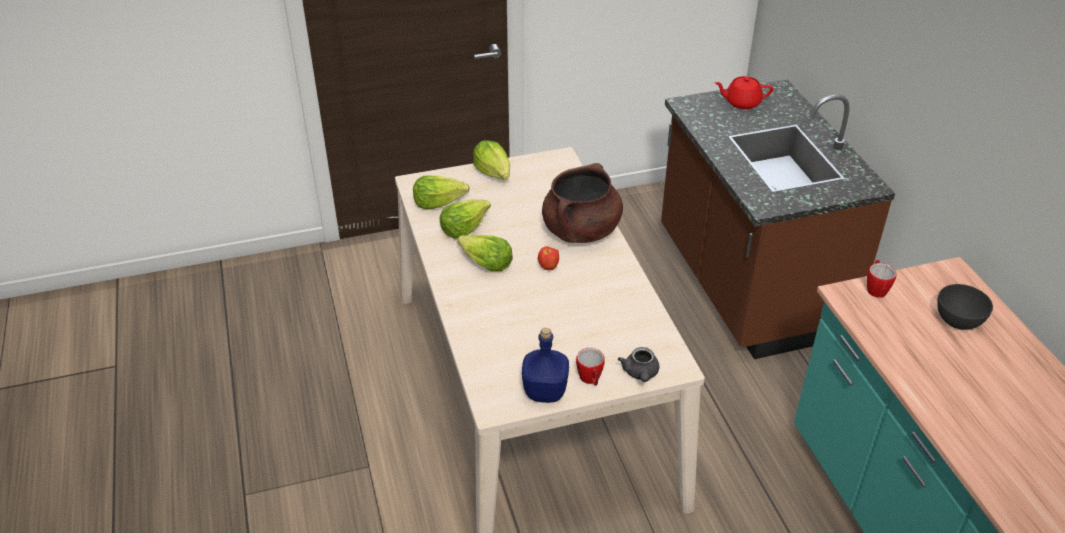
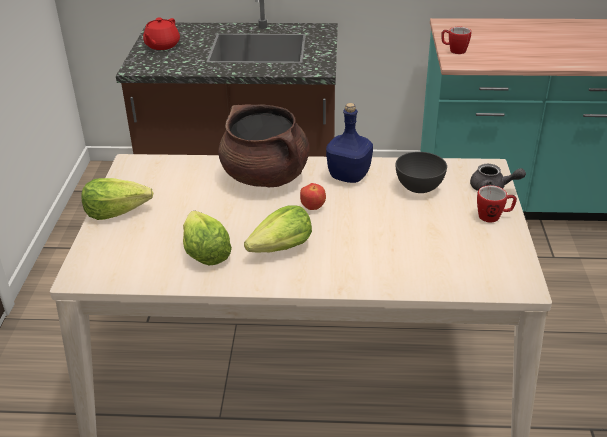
camera: 70 degrees left, 5 degrees down
lettuce [413,175,470,210] -> none
blue bottle [522,328,569,403] -> blue bottle moved to [326,103,373,183]
grey bowl [937,284,993,330] -> grey bowl moved to [396,152,447,193]

